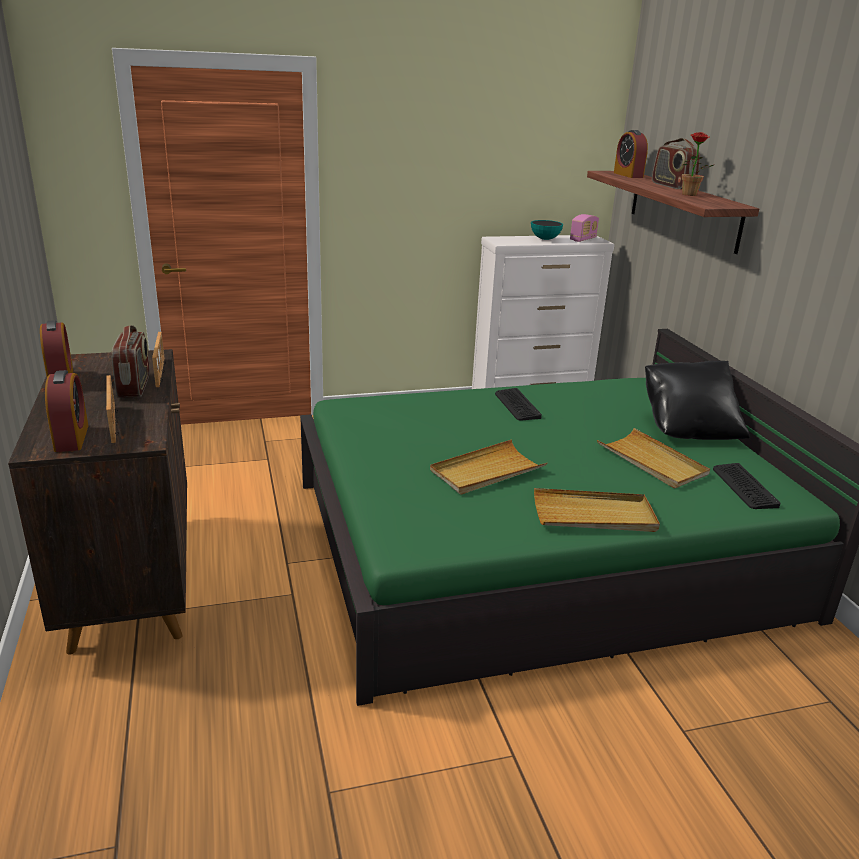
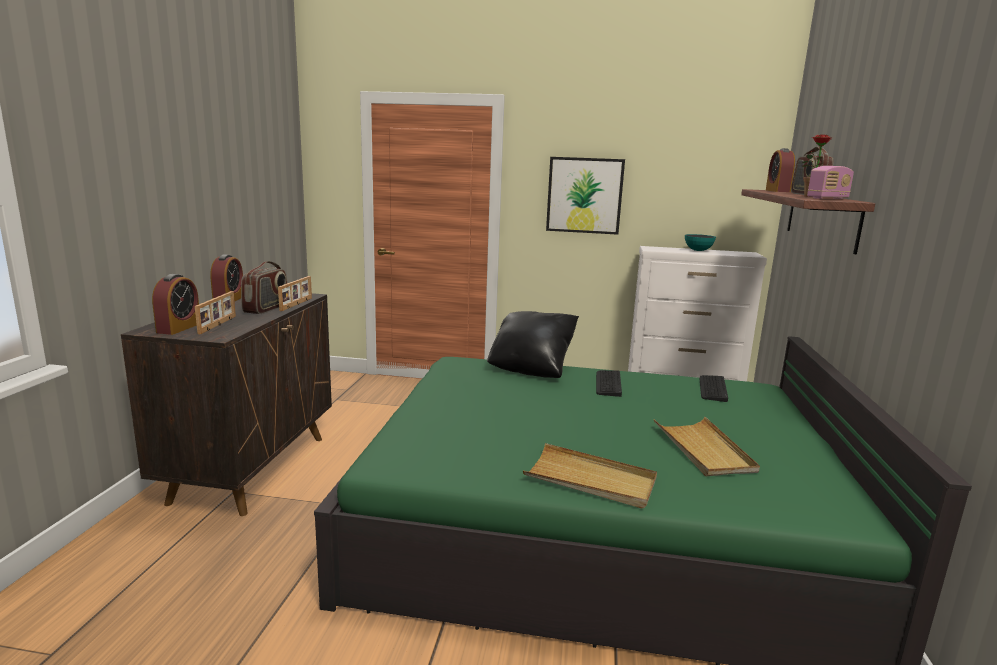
camera: 25 degrees right, 10 degrees down
beige tray [430,439,547,495] -> none
radio [570,214,599,242] -> radio moved to [807,166,854,199]
black pillow [645,361,750,440] -> black pillow moved to [487,311,579,378]
keyboard [713,463,780,509] -> keyboard moved to [699,375,728,402]
none -> picture [546,157,625,235]

